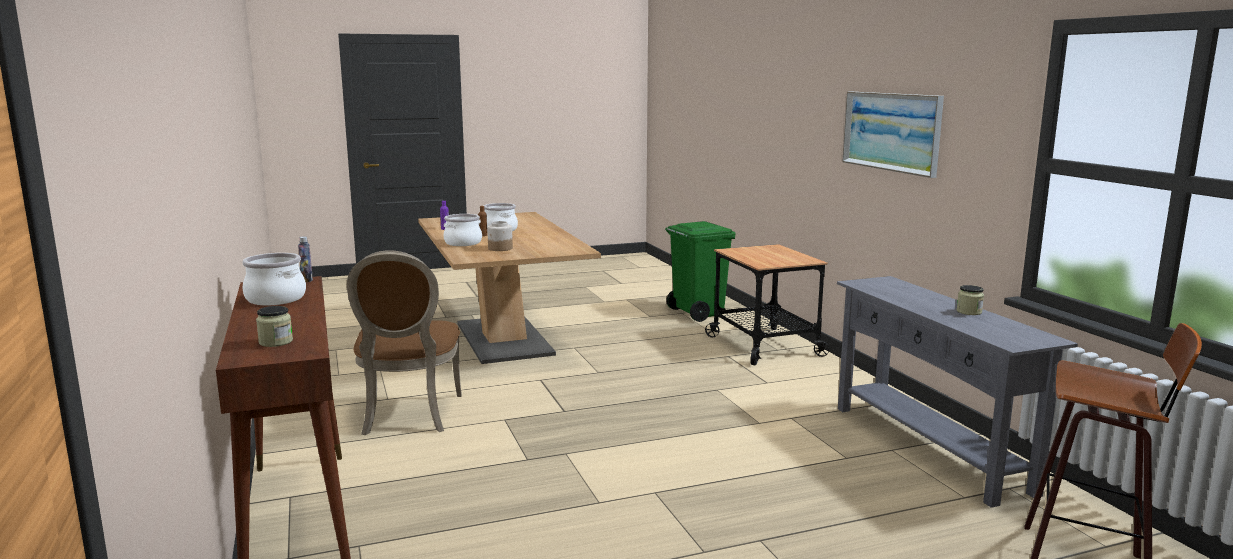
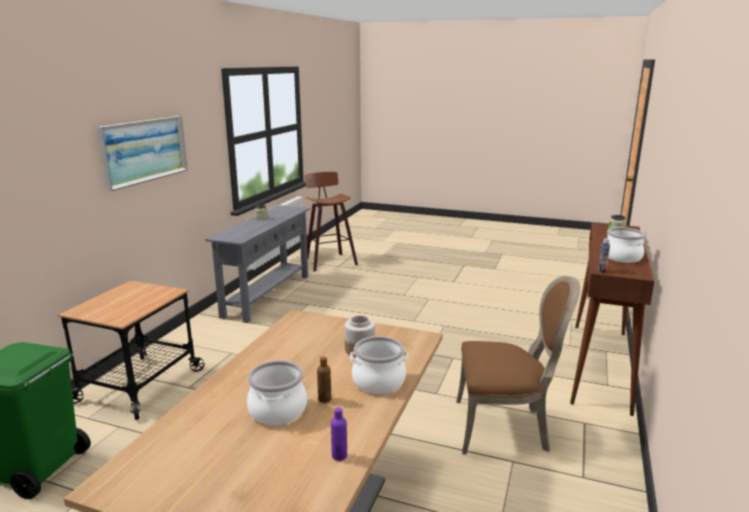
camera: 140 degrees left, 5 degrees up
brown chair [347,250,462,435] -> brown chair turned 60 degrees clockwise [456,276,580,455]

